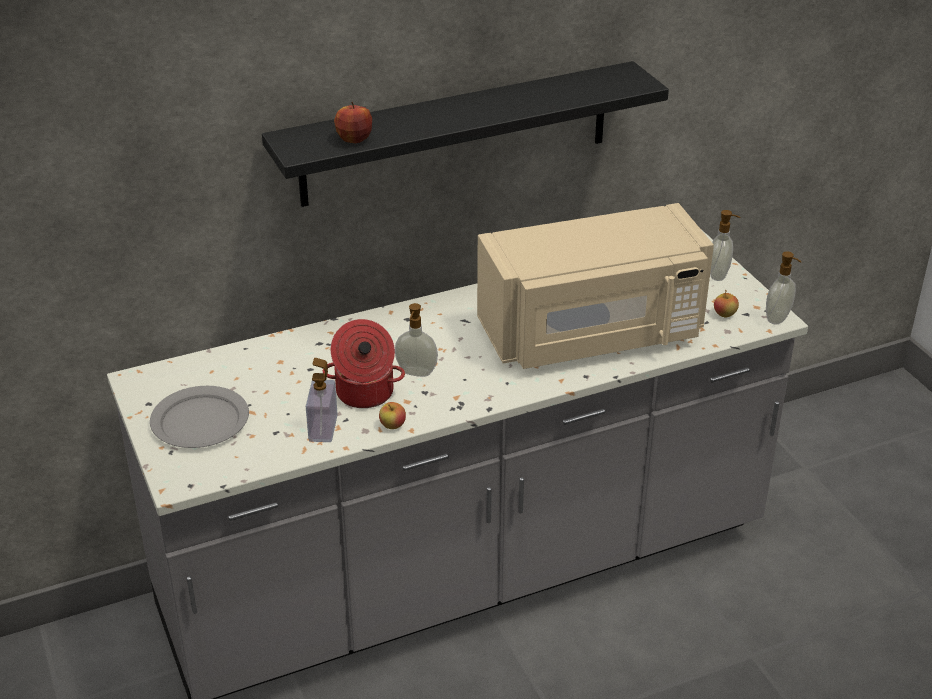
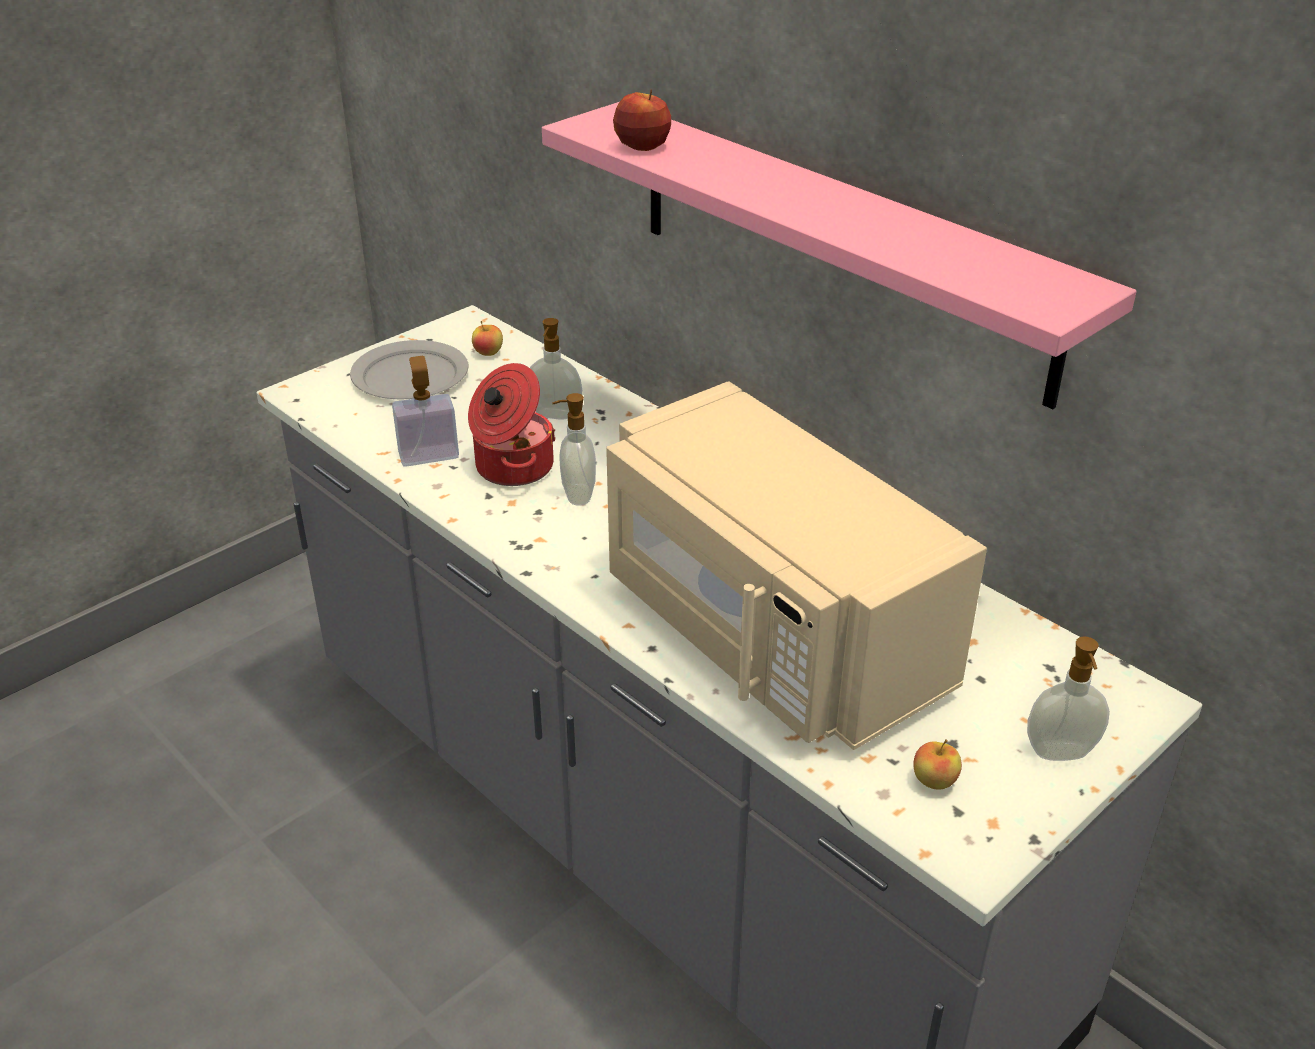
camera: 70 degrees right, 0 degrees up
black shelf [262,61,669,207] -> pink shelf [542,102,1137,409]
apple [379,402,406,429] -> apple moved to [472,321,503,356]
soap dispenser [766,251,802,324] -> soap dispenser moved to [530,318,582,420]

